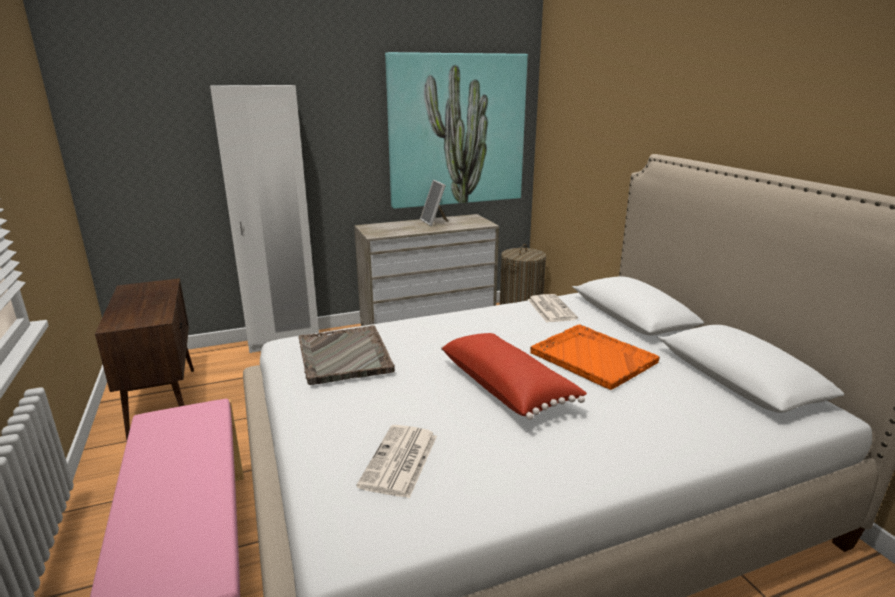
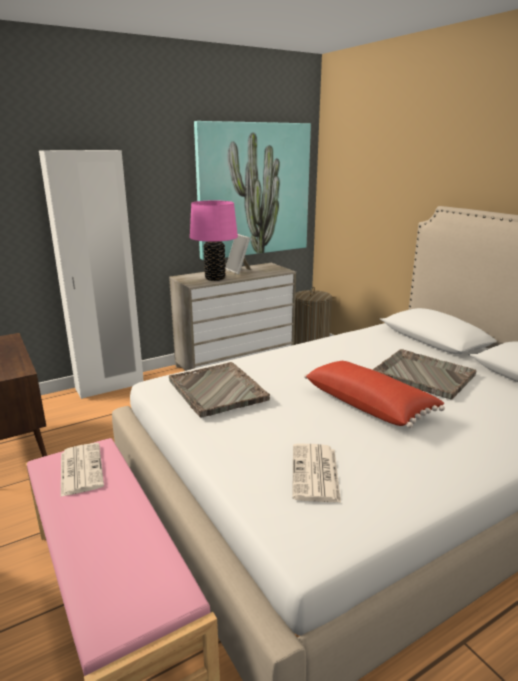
camera: 10 degrees left, 0 degrees up
newspaper [527,294,578,322] -> newspaper moved to [61,443,104,497]
orange tray [530,325,660,390] -> grey tray [373,349,476,399]
none -> pink table lamp [190,201,238,281]

